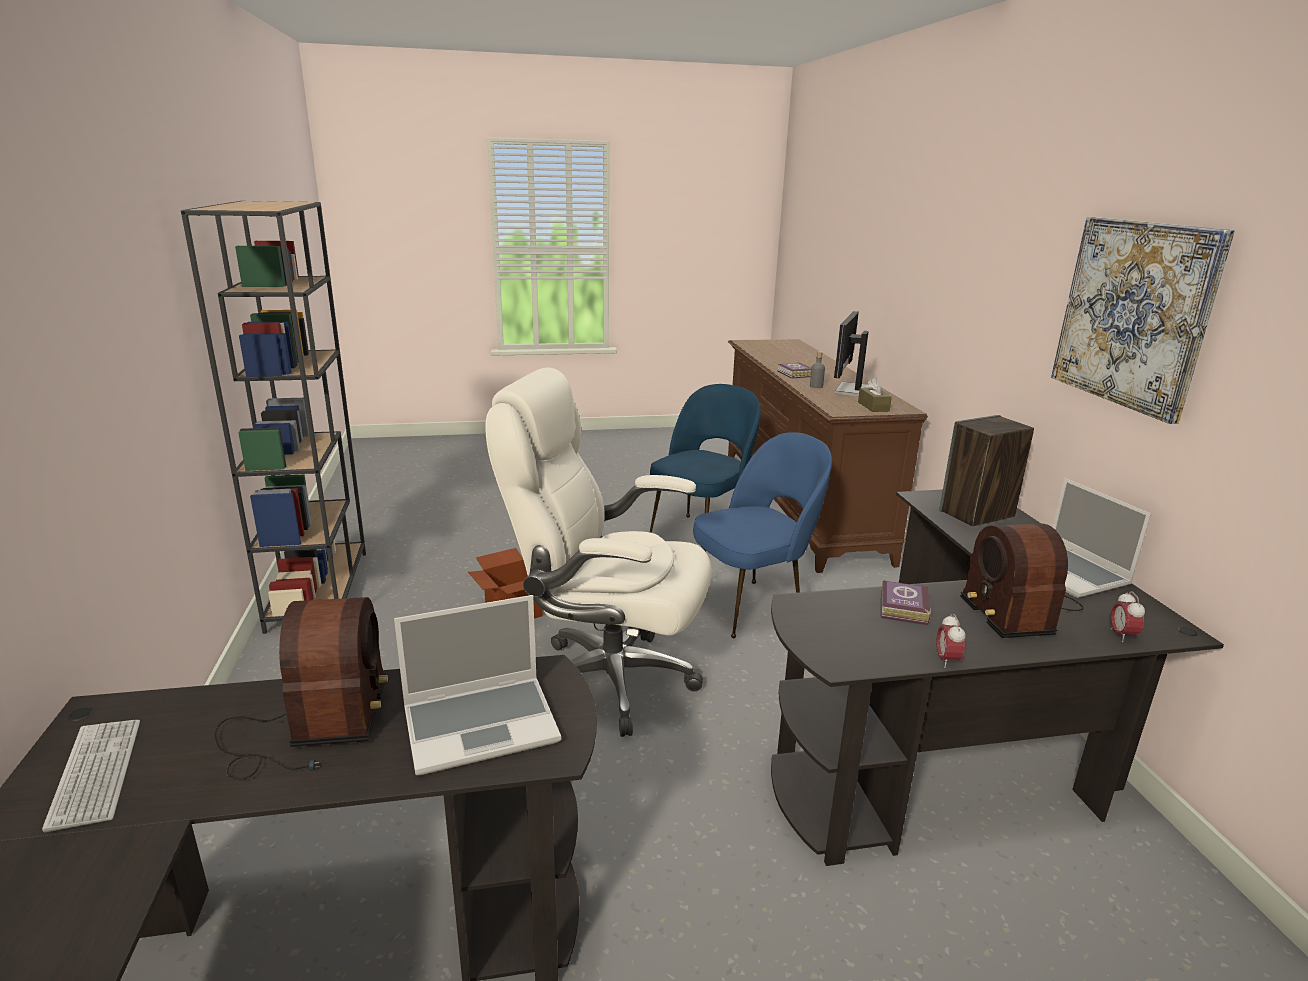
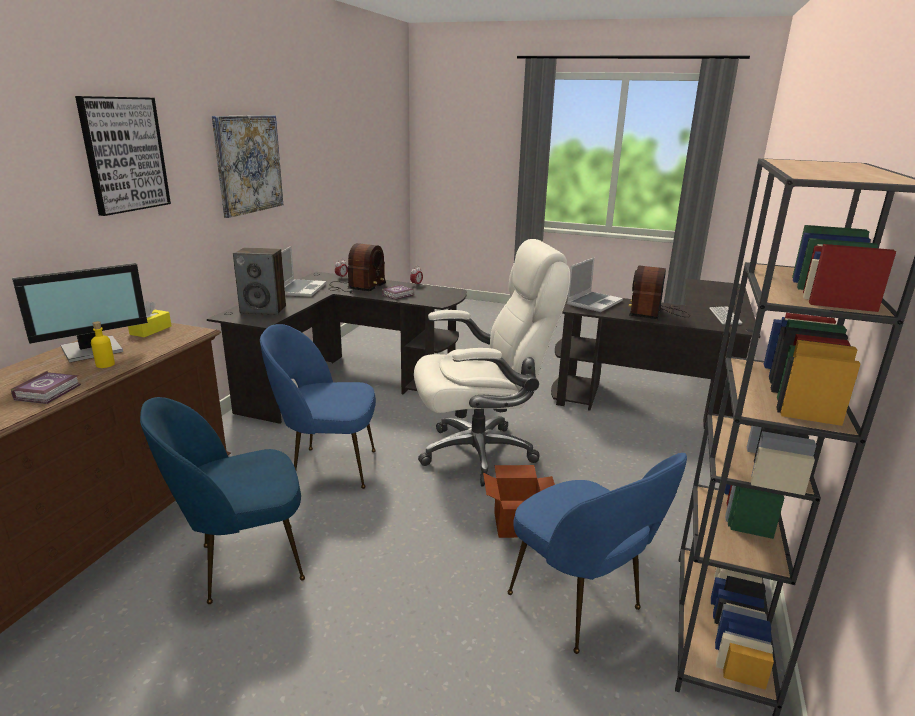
camera: 150 degrees left, 0 degrees up
laptop [394,595,561,775] -> laptop turned 120 degrees clockwise [567,257,623,312]
white office chair [485,368,712,737] -> white office chair turned 60 degrees counterclockwise [414,239,570,486]
grey bottle [810,351,825,388] -> yellow bottle [91,321,115,368]
brown tissue box [858,377,892,412] -> yellow tissue box [128,301,171,337]
none -> picture [75,96,171,216]
none -> blue chair [508,453,687,654]

